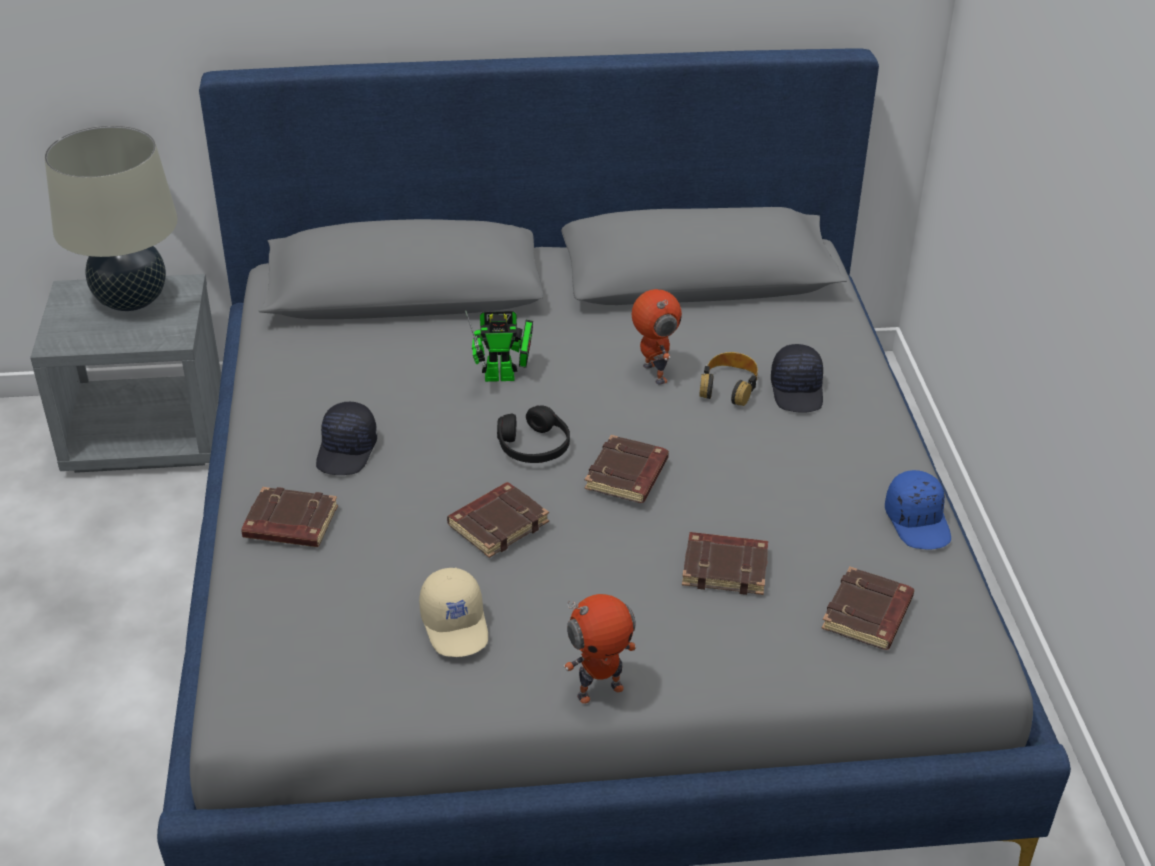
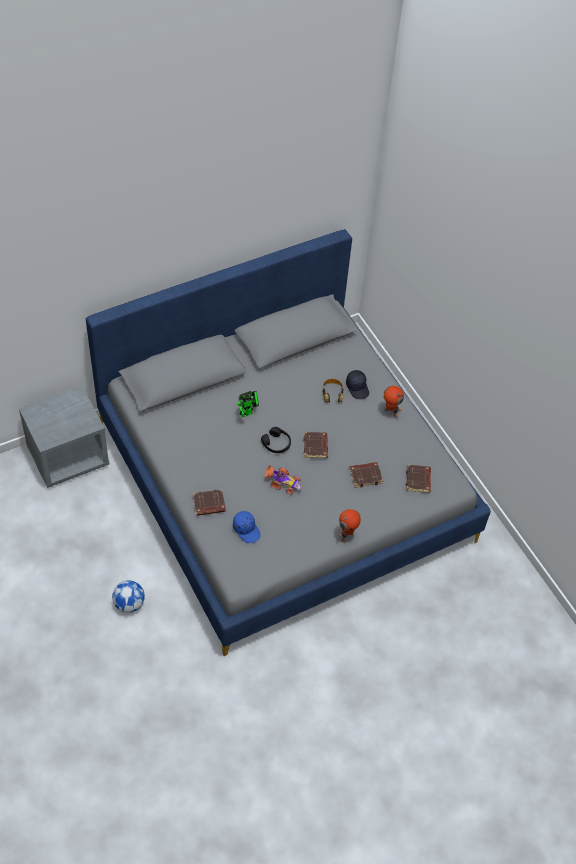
camera: 25 degrees left, 15 degrees up
beige table lamp [45,126,178,311] -> none
black cap [316,402,377,475] -> none
beige cap [419,568,488,657] -> none
brown book [447,482,549,558] -> toy car [265,465,303,494]
toy robot [632,289,682,385] -> toy robot moved to [382,386,404,418]
blue cap [885,470,951,550] -> blue cap moved to [233,511,261,543]
none -> football [112,580,145,613]

